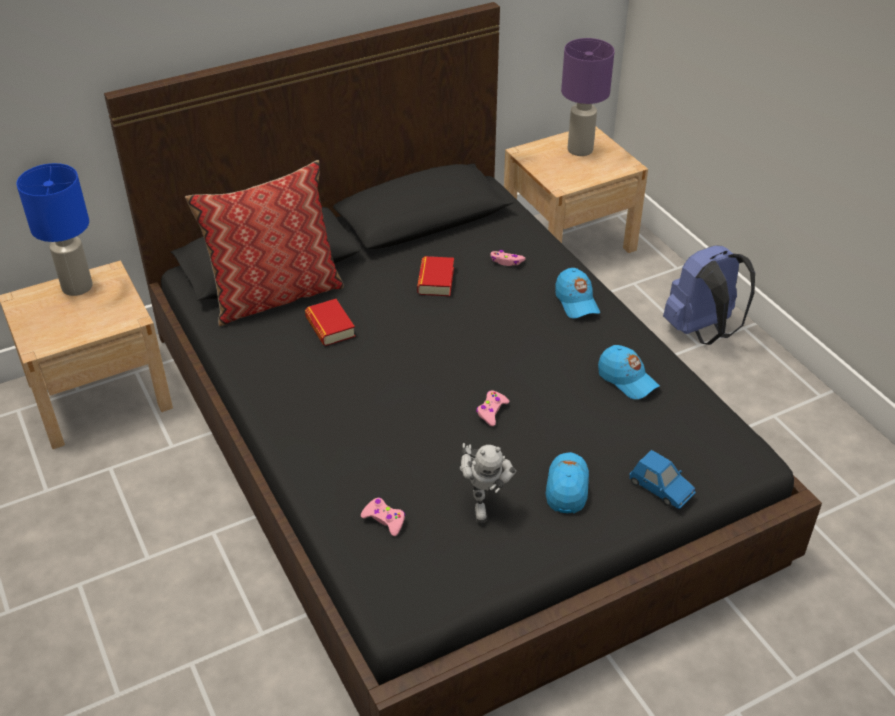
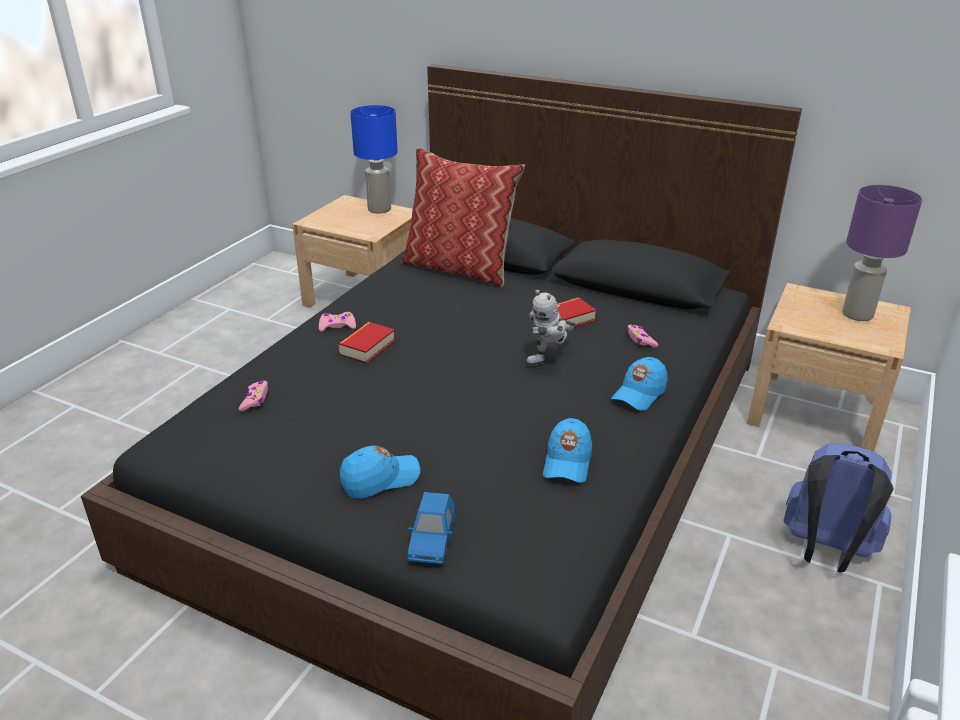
camera: 55 degrees right, 10 degrees down
book [305,299,355,346] -> book moved to [337,322,395,363]
toy robot [459,443,517,523] -> toy robot moved to [526,290,575,366]
pink game controller [476,390,510,426] -> pink game controller moved to [319,312,356,332]

